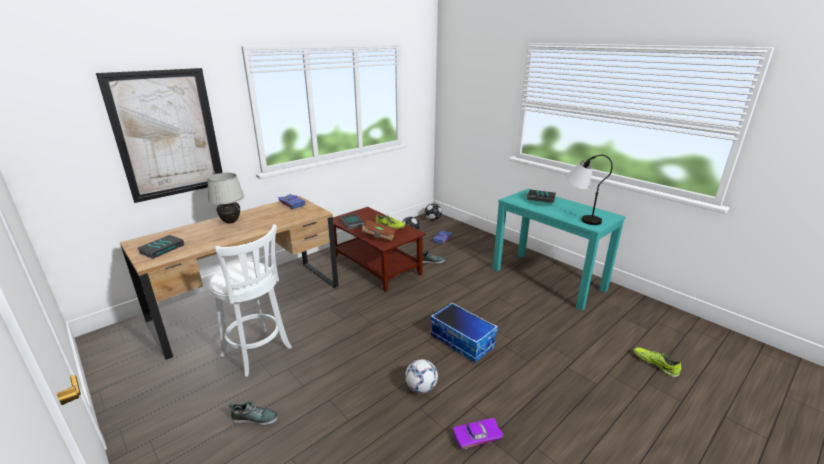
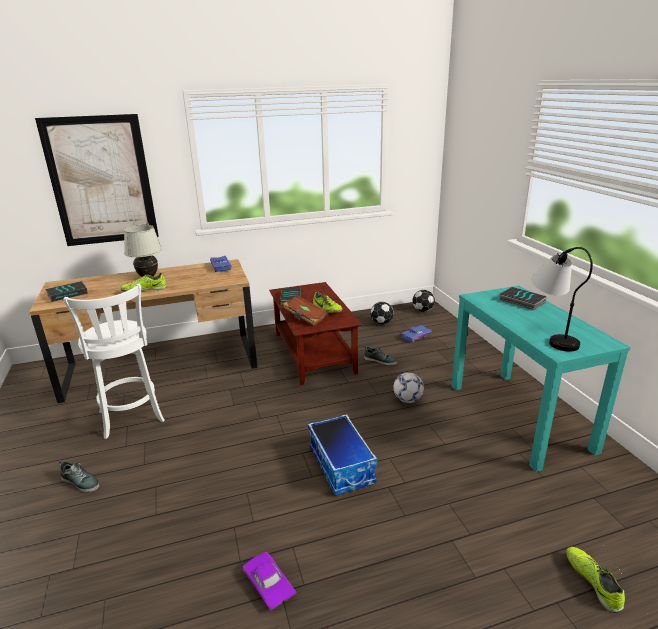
camera: 25 degrees right, 0 degrees up
football [405,359,438,394] -> football moved to [393,372,424,403]
purple toy car [453,418,504,450] -> purple toy car turned 45 degrees clockwise [243,552,297,610]
none -> shoe [121,273,167,292]

